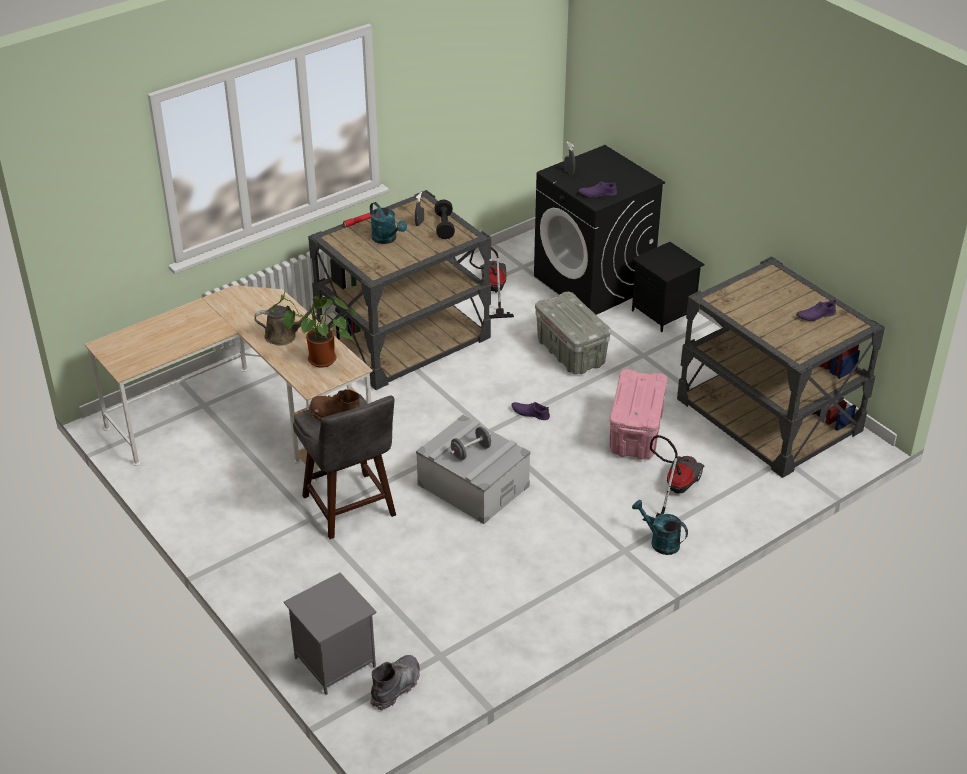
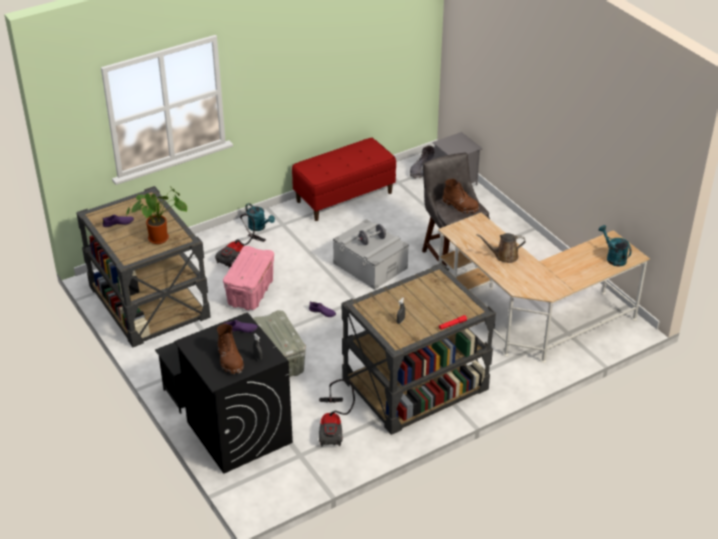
camera: 175 degrees left, 0 degrees up
potted plant [271,292,357,368] -> potted plant moved to [126,186,187,244]
turquoise watering can [370,202,407,244] -> turquoise watering can moved to [598,225,632,267]
black dumbbell [435,199,455,239] -> none
none -> brown boot [217,324,244,374]
none -> red bench [292,138,396,221]

